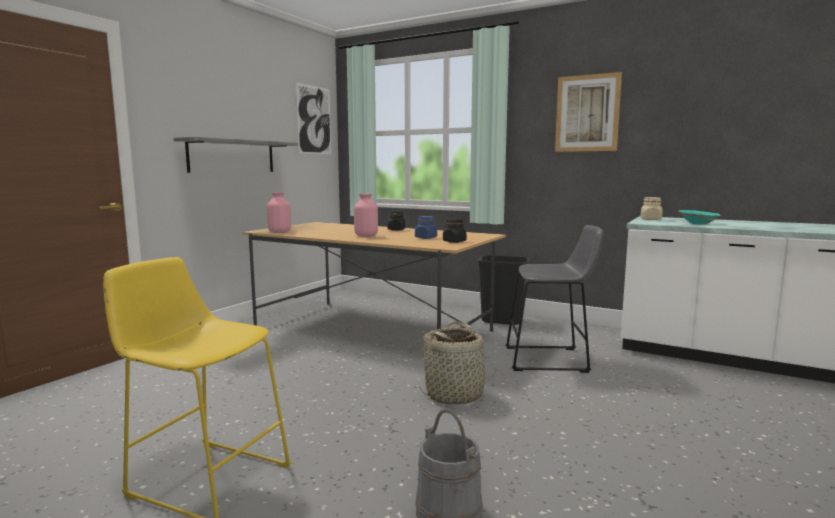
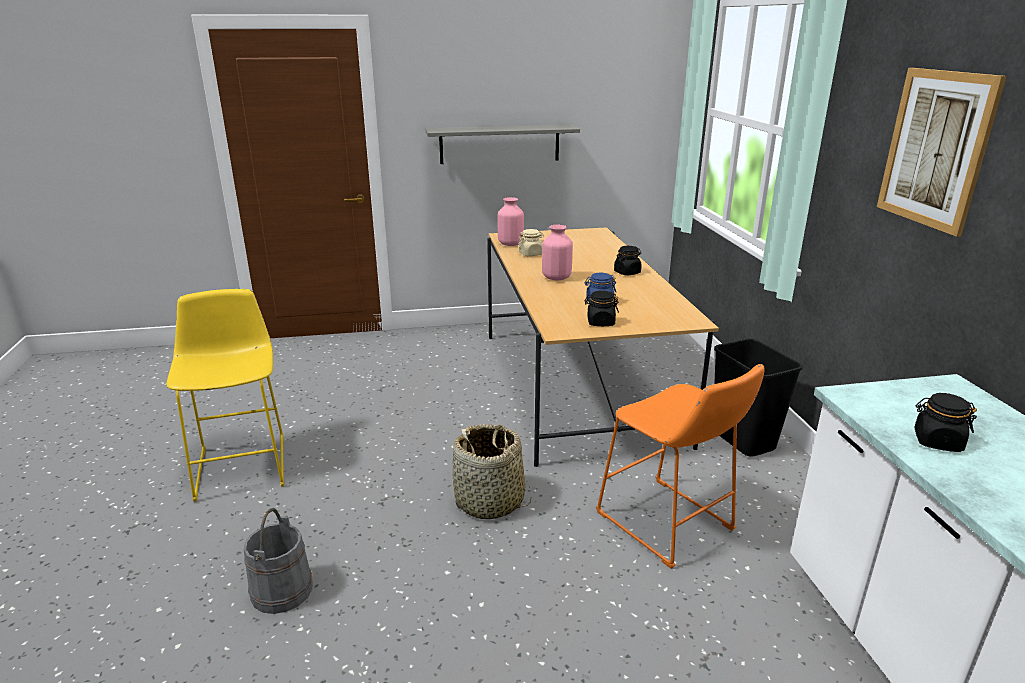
camera: 50 degrees right, 15 degrees up
picture [296,83,331,154] -> none
grey stool [505,225,603,373] -> orange stool [596,364,765,569]
beige jar [640,197,662,220] -> beige jar moved to [518,229,544,256]
turquoise bowl [679,210,721,225] -> black jar [914,393,977,452]

